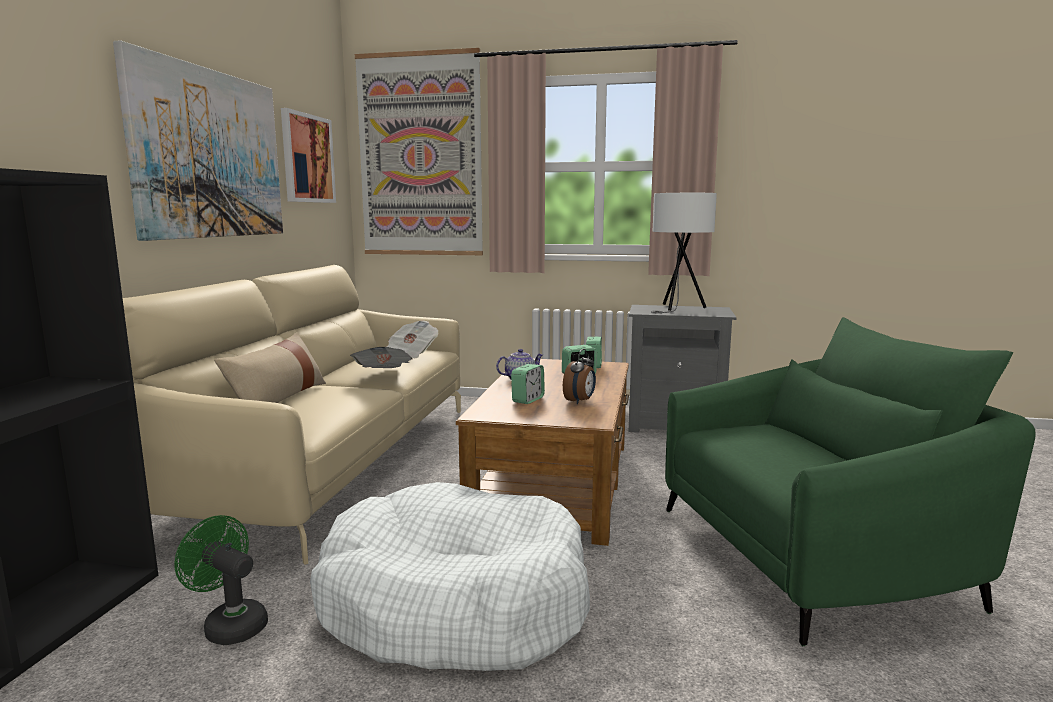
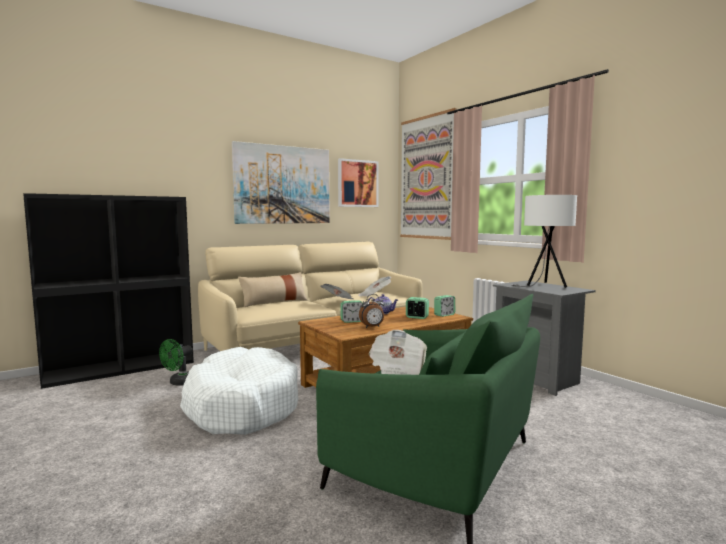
camera: 45 degrees right, 5 degrees down
green fan [175,515,268,645] -> green fan turned 135 degrees counterclockwise [159,339,192,386]
none -> newspaper [369,330,427,375]

